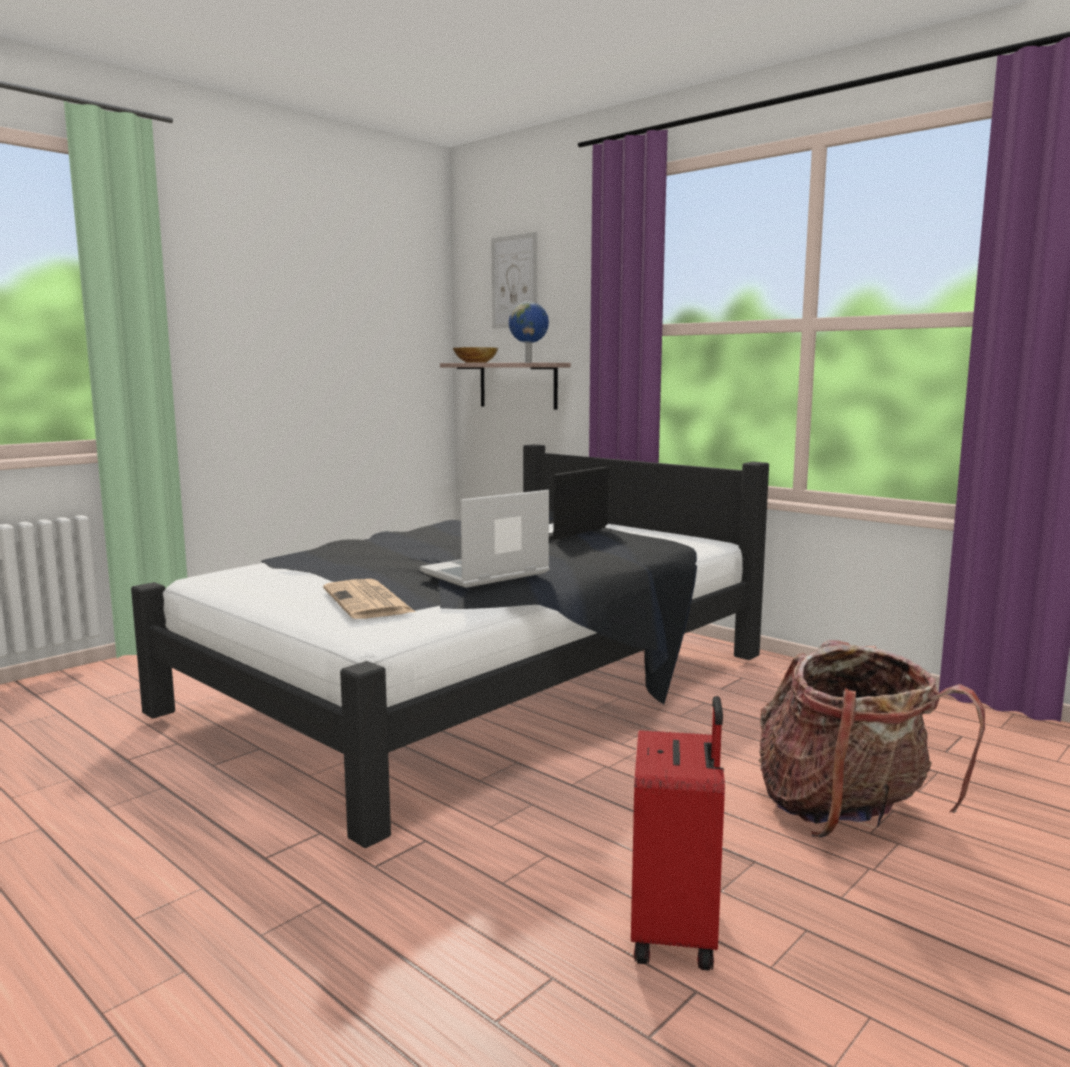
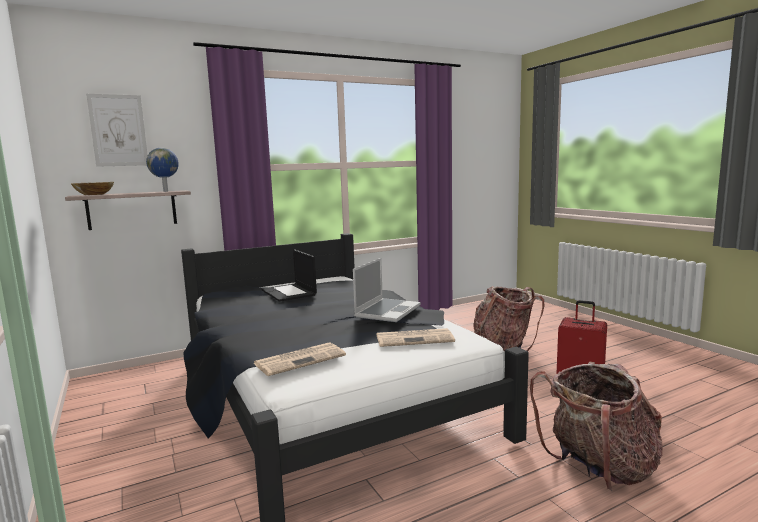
camera: 70 degrees left, 0 degrees up
laptop [420,490,550,588] -> laptop turned 135 degrees counterclockwise [353,258,420,322]
none -> newspaper [254,342,346,376]
none -> backpack [530,362,663,492]

